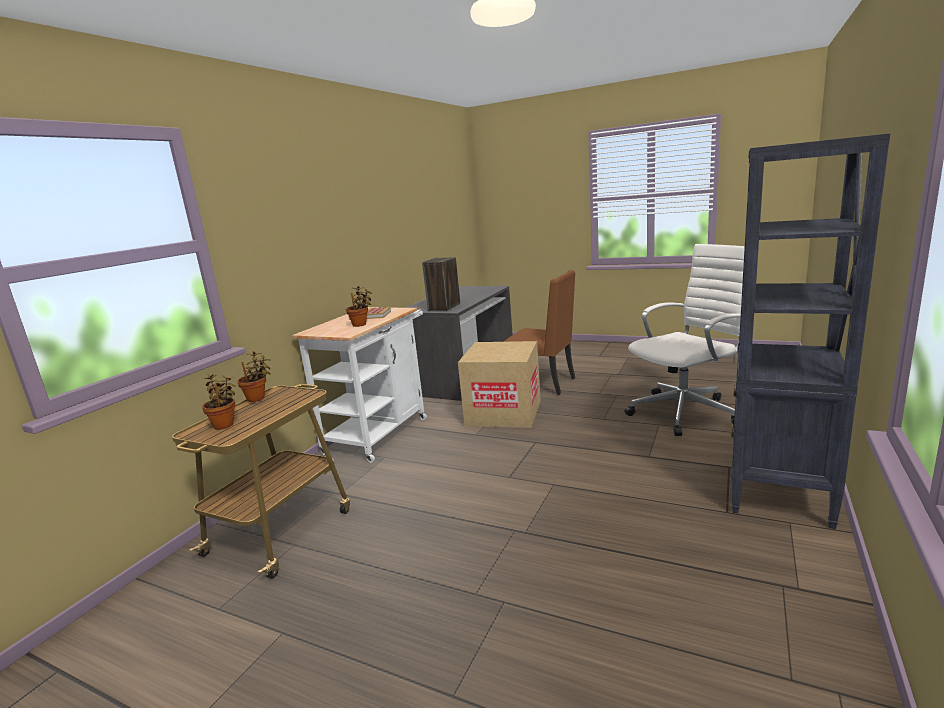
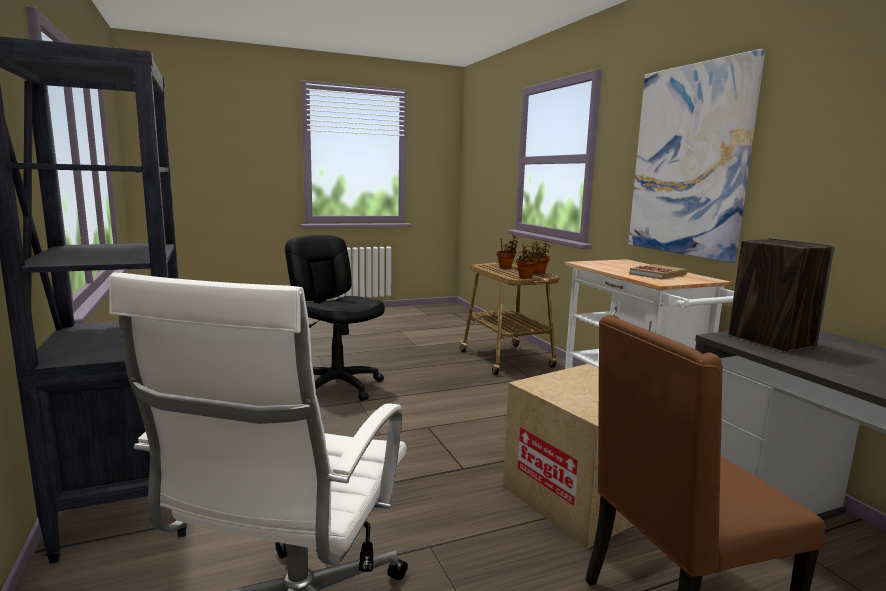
camera: 130 degrees right, 5 degrees down
potted plant [346,286,372,327] -> potted plant moved to [516,242,538,278]
none -> black office chair [285,235,385,401]
none -> picture [628,49,765,263]

